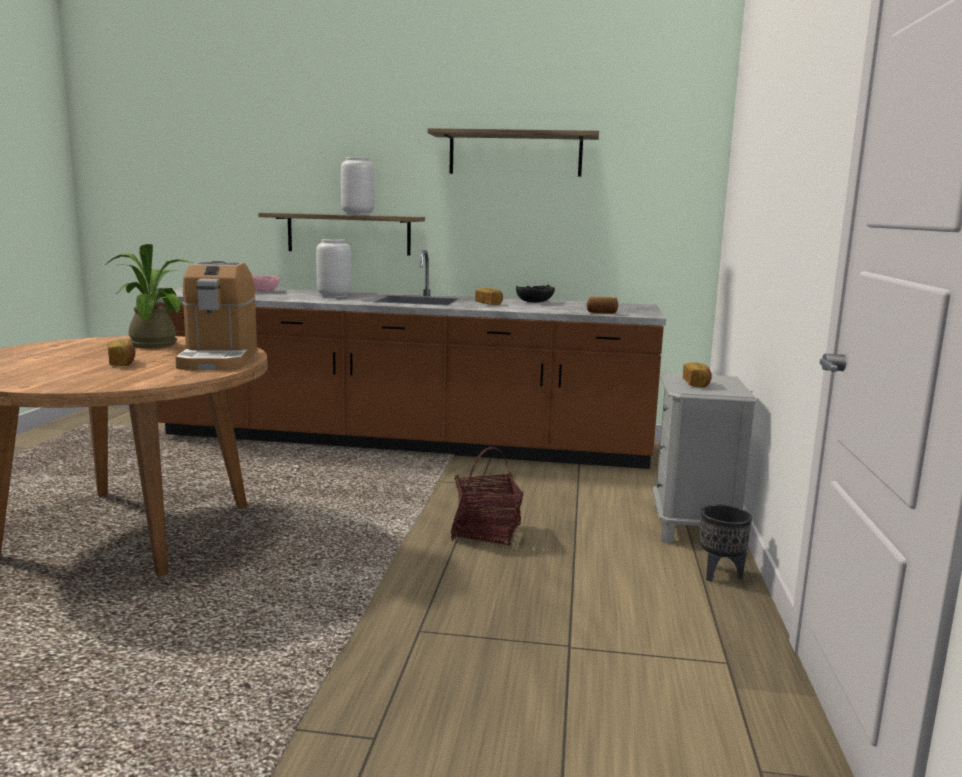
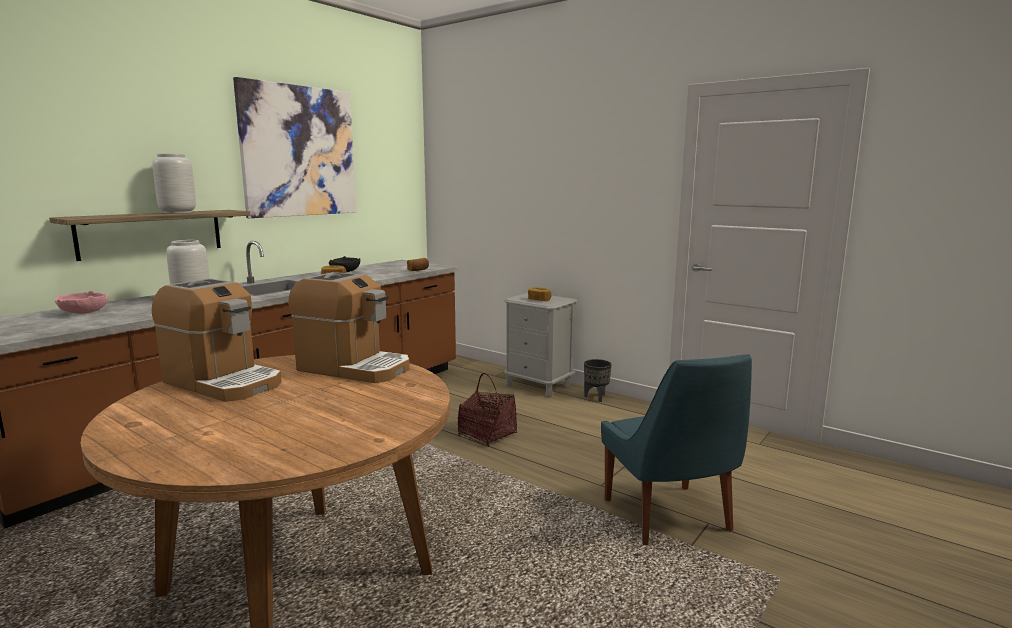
camera: 60 degrees left, 0 degrees up
potted plant [105,244,194,348] -> coffee machine [152,278,282,402]
bread [107,339,135,366] -> none
shelf [427,128,599,177] -> picture [233,77,356,218]
none -> blue chair [601,354,752,545]

